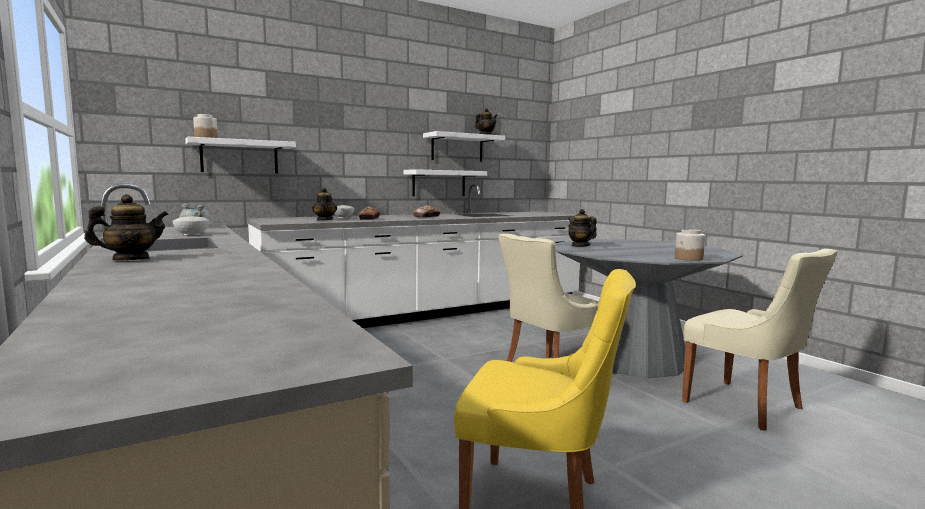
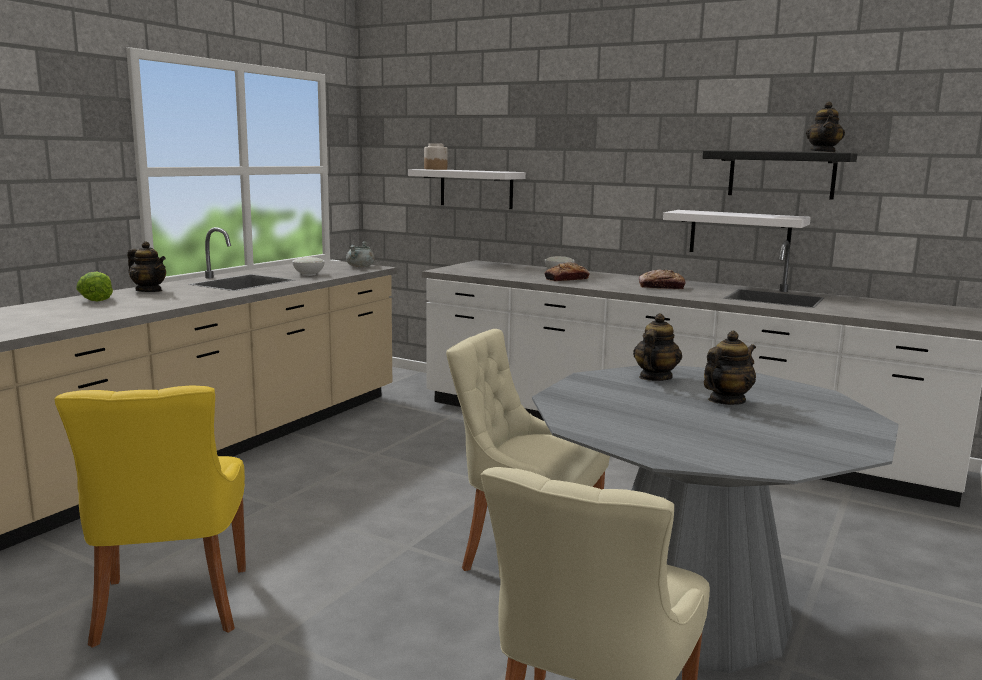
camera: 60 degrees right, 5 degrees up
teapot [312,187,337,221] -> teapot moved to [704,331,756,405]
white shelf [423,131,505,162] -> black shelf [702,151,857,199]
jar [675,229,705,261] -> none
none -> lettuce [76,272,113,302]

